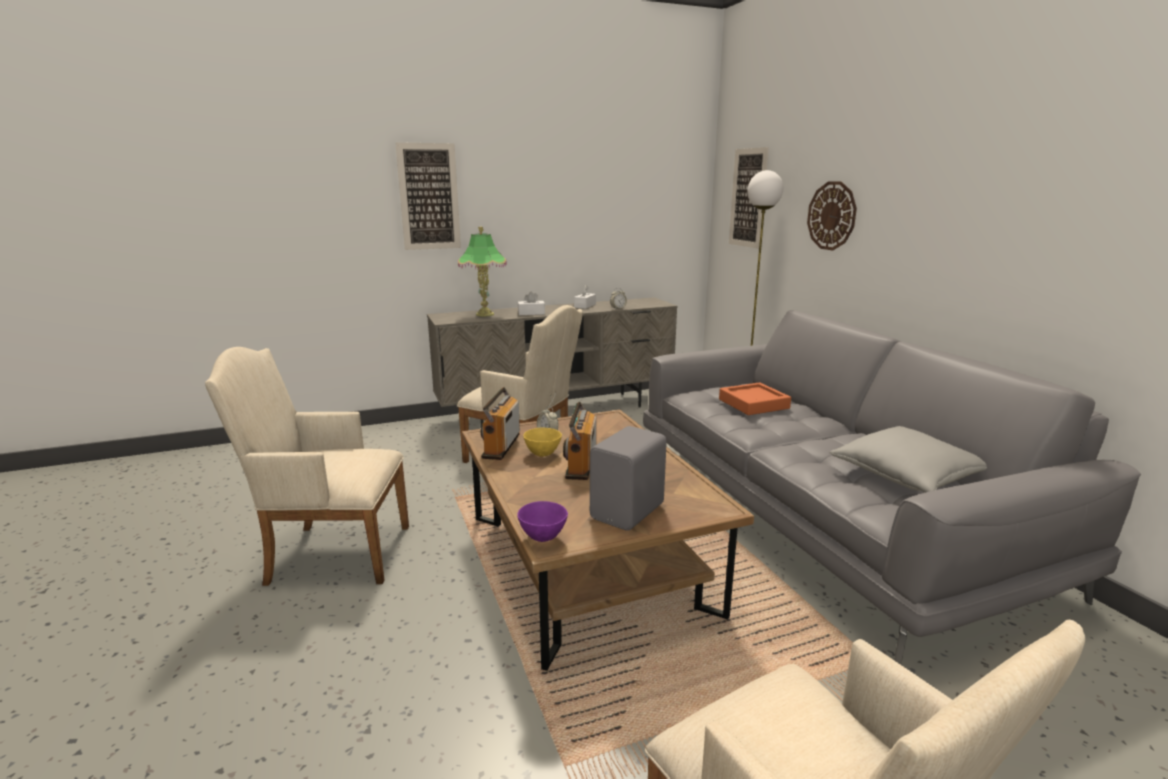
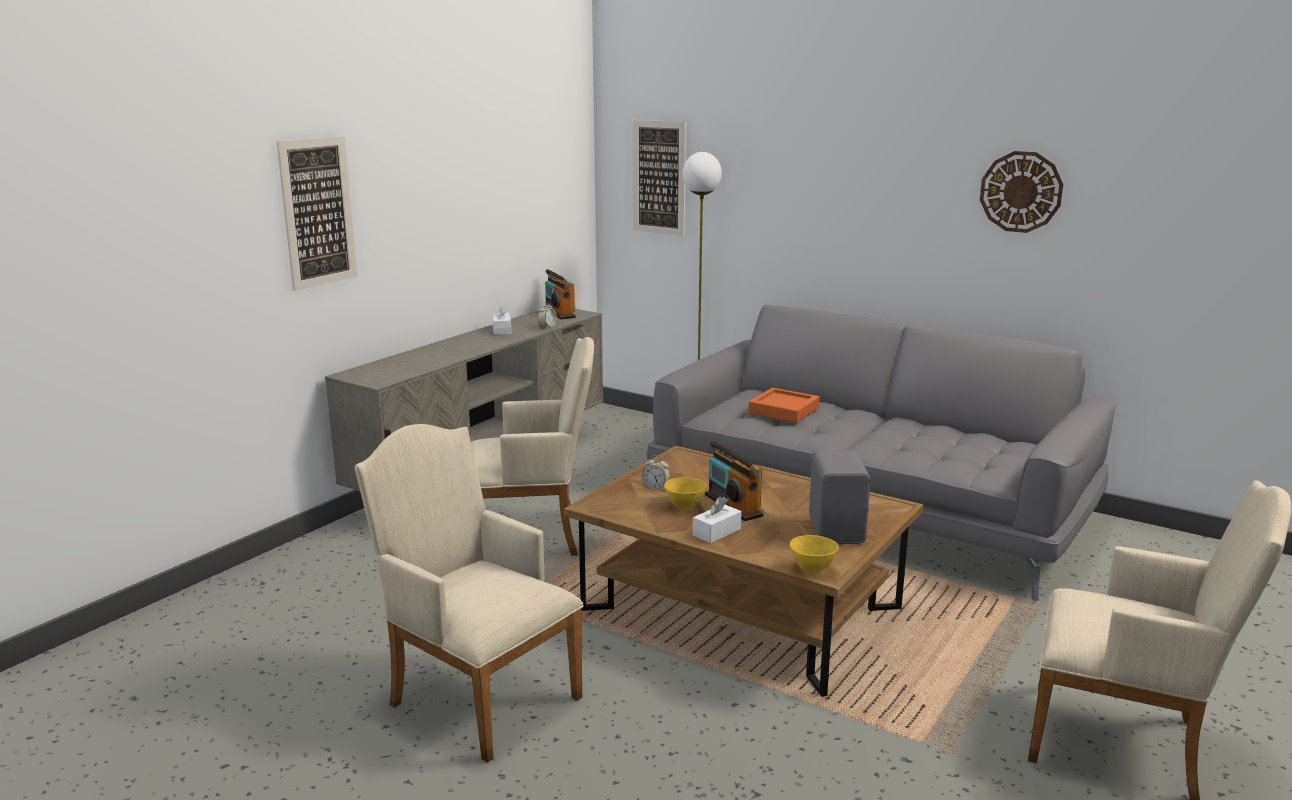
camera: 35 degrees left, 0 degrees up
beige armchair [205,347,409,586] -> beige armchair turned 75 degrees clockwise [354,424,584,763]
table lamp [458,227,507,317] -> none
radio [481,387,520,460] -> radio moved to [543,269,576,319]
purple bowl [517,501,568,542] -> yellow bowl [790,535,839,573]
white tissue box [518,292,545,315] -> white tissue box moved to [693,497,741,543]
wall clock [807,181,857,250] -> wall clock moved to [980,151,1063,233]
grey pillow [830,426,987,493] -> none

